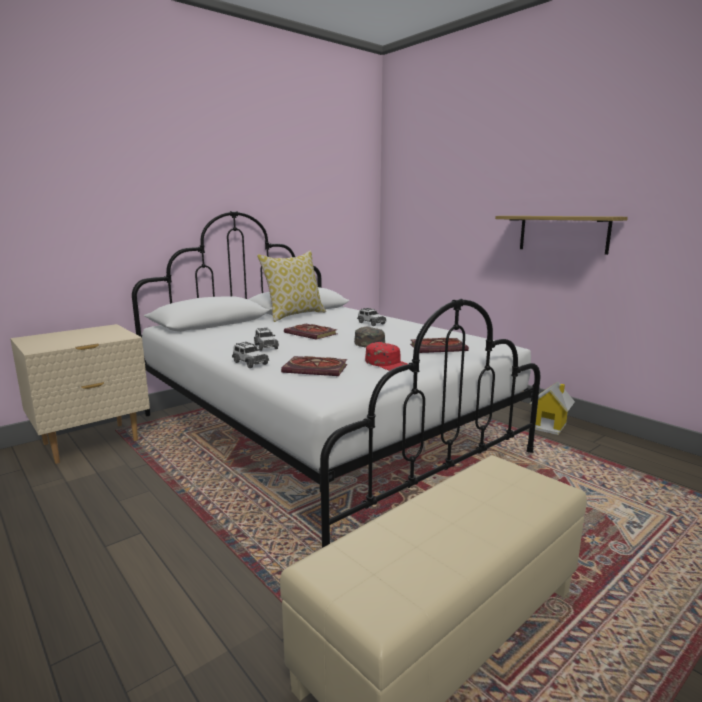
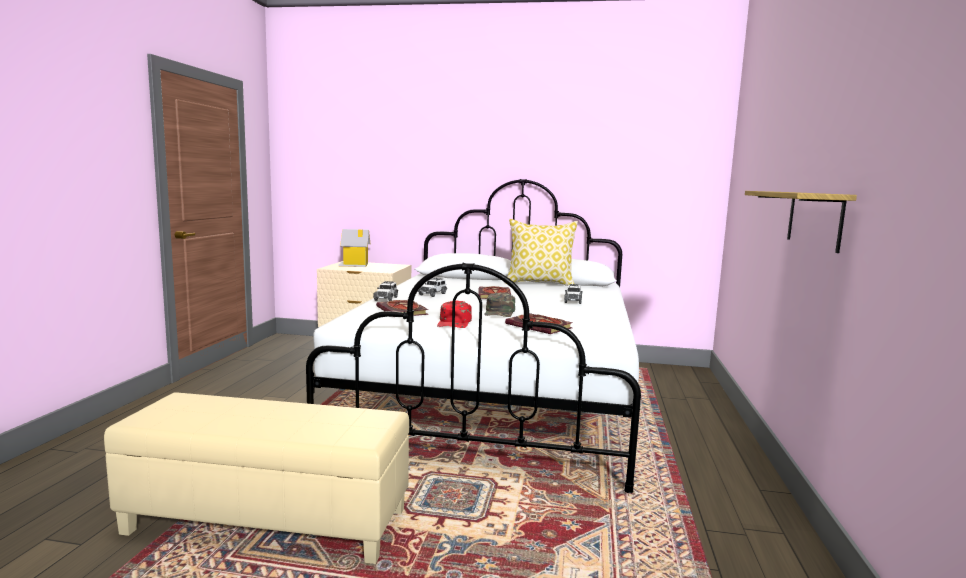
camera: 50 degrees right, 5 degrees down
toy house [529,382,575,435] -> toy house moved to [339,229,370,267]

